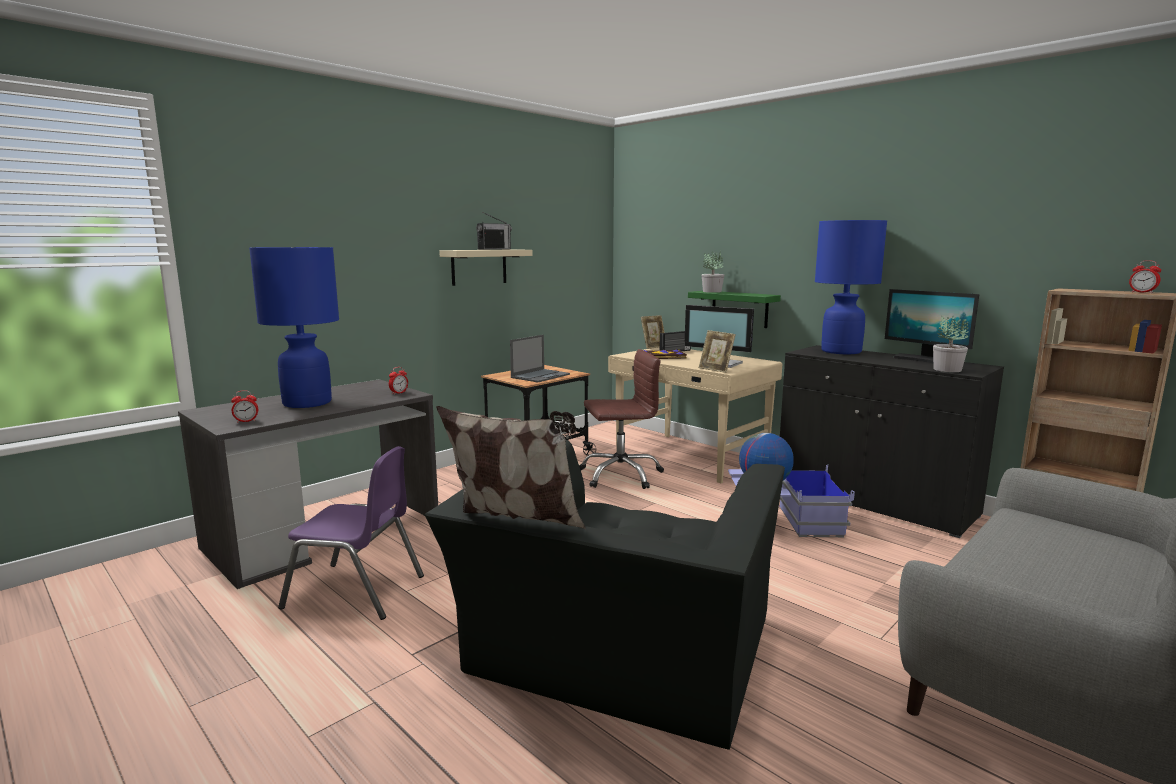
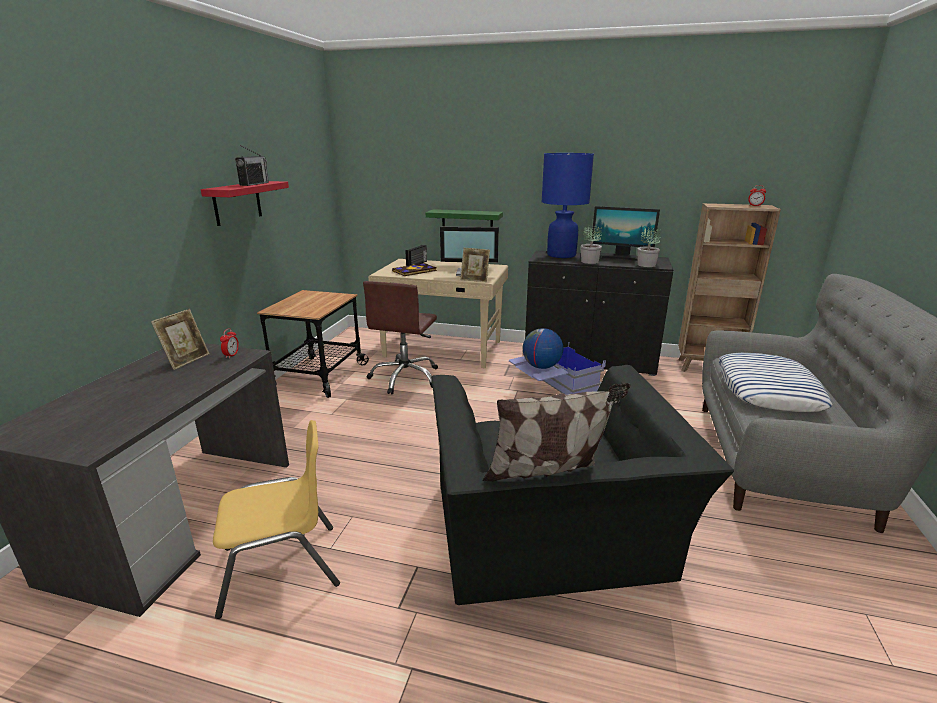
camera: 30 degrees left, 10 degrees up
alarm clock [231,391,258,423] -> none
blue table lamp [249,247,339,408] -> none
purple chair [278,446,424,620] -> yellow chair [213,420,340,619]
beige shelf [439,249,533,286] -> red shelf [201,181,289,226]
laptop [510,335,570,382] -> none
brown office chair [579,349,664,489] -> brown office chair turned 150 degrees clockwise [363,281,438,394]
picture frame [641,315,665,349] -> picture frame moved to [151,309,210,370]
potted plant [702,251,724,293] -> potted plant moved to [581,224,602,264]
none -> pillow [719,353,833,412]

